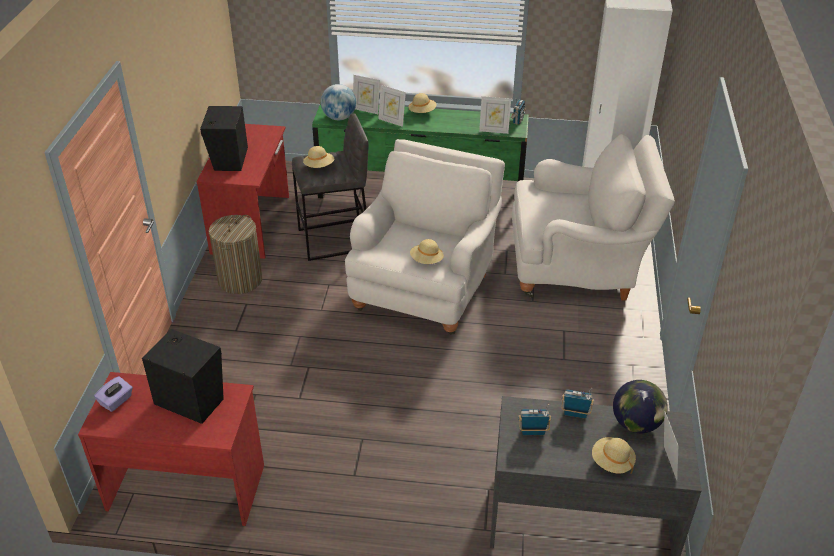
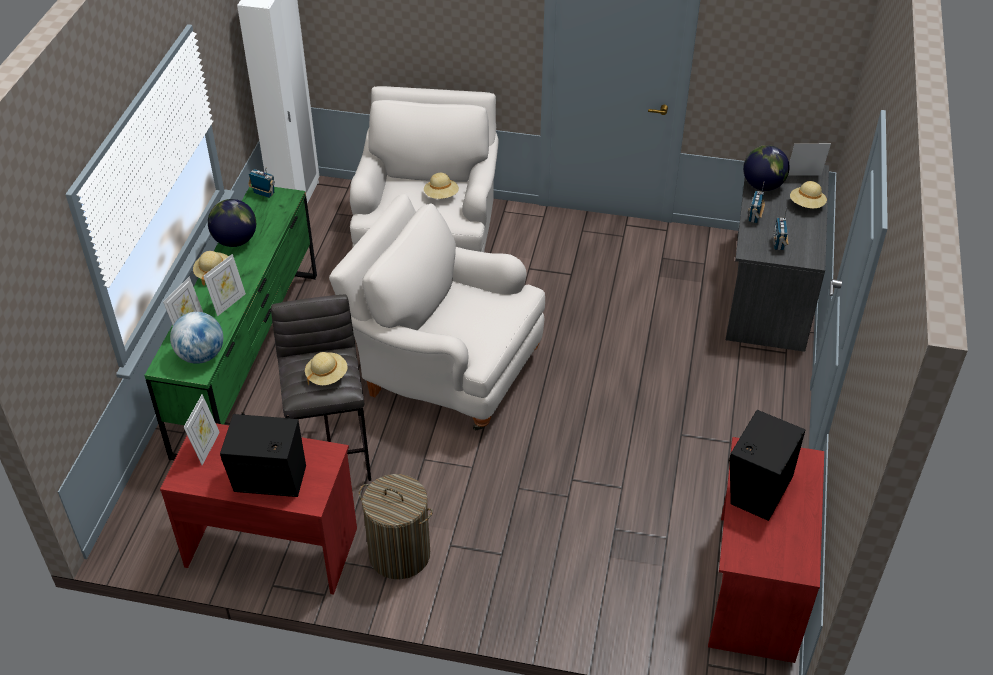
camera: 85 degrees left, 5 degrees up
purple tissue box [94,376,133,412] -> none
beige hat [410,239,444,264] -> beige hat moved to [424,173,459,199]
picture frame [479,96,511,134] -> picture frame moved to [184,394,220,465]
none -> globe [208,199,256,247]

